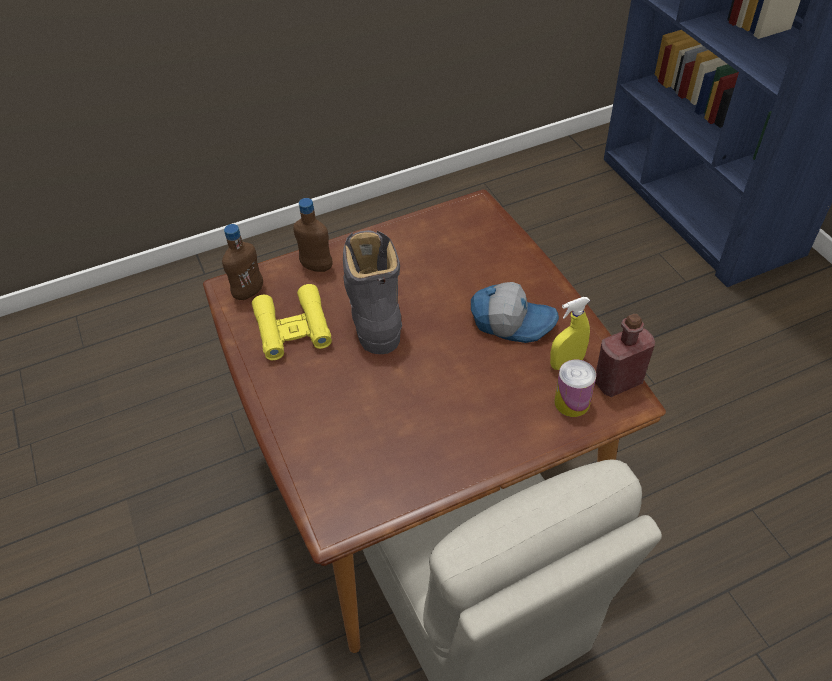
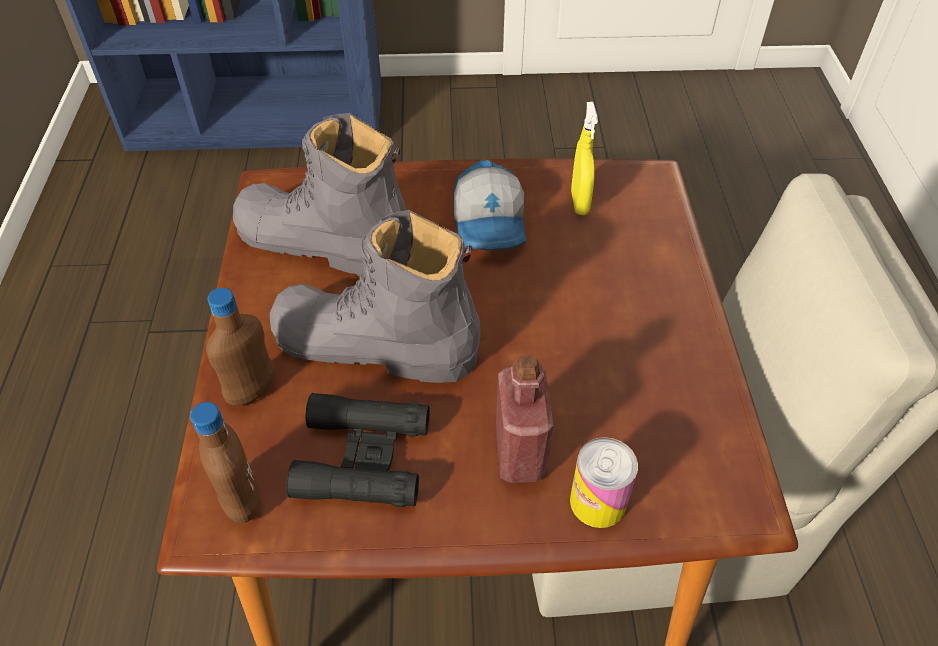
camera: 70 degrees left, 0 degrees up
yellow binoculars [252,284,332,360] -> black binoculars [286,393,430,507]
cap [471,282,559,343] -> cap turned 135 degrees clockwise [453,160,526,250]
can [554,359,596,417] -> can moved to [570,437,638,528]
red bottle [595,314,655,397] -> red bottle moved to [496,355,554,483]
none -> grey boot [233,113,407,276]

